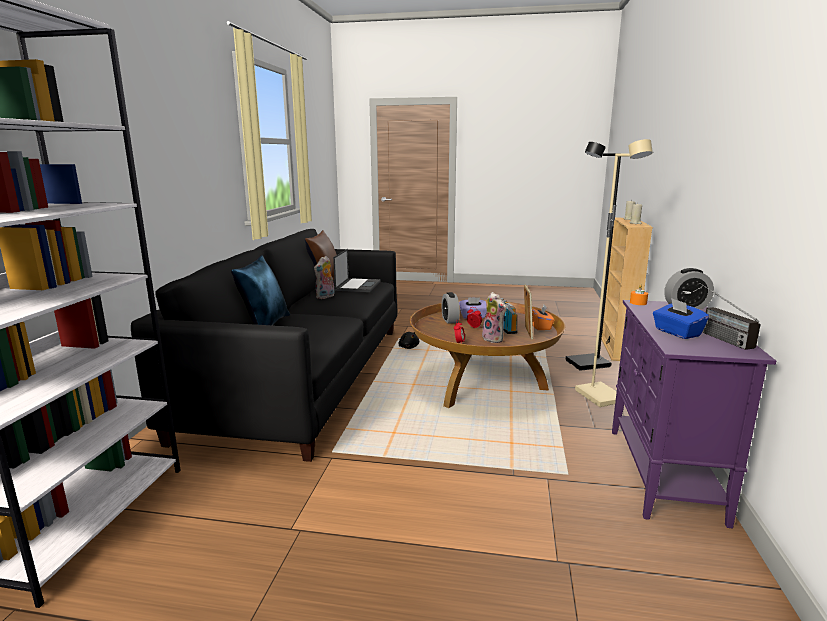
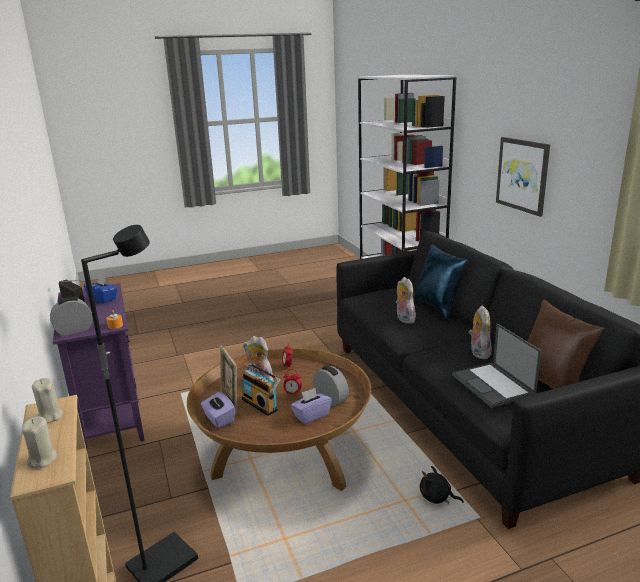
camera: 150 degrees right, 5 degrees up
orange tissue box [532,305,554,330] -> purple tissue box [201,392,235,428]
beige floor lamp [575,139,653,407] -> none
none -> plush toy [396,277,416,324]
none -> picture [496,137,550,217]

